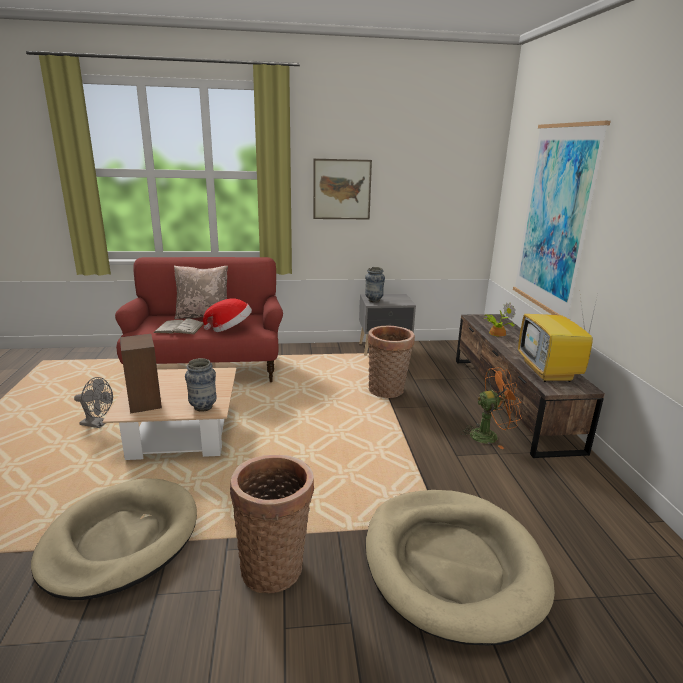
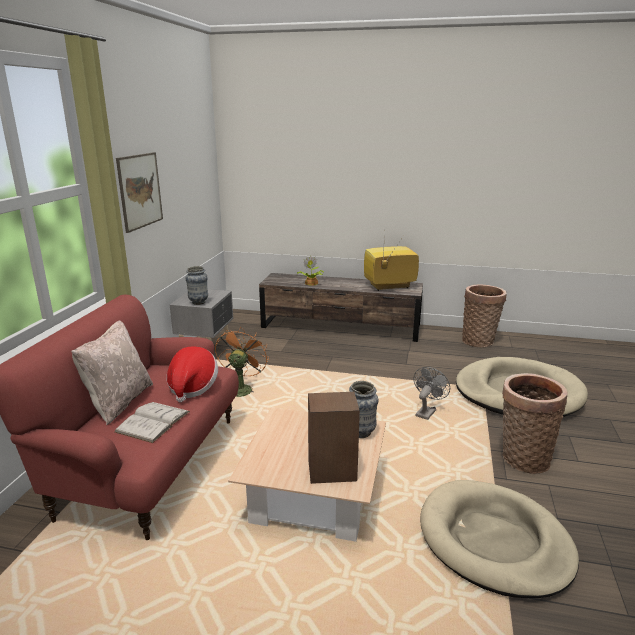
camera: 70 degrees left, 0 degrees up
grey fan [74,377,113,428] -> grey fan moved to [413,367,450,420]
basket [368,326,415,398] -> basket moved to [462,284,507,347]
orange fan [460,367,522,449] -> orange fan moved to [215,327,269,397]
picture [513,121,611,320] -> none
television [518,294,598,382] -> television turned 150 degrees clockwise [364,232,419,291]

